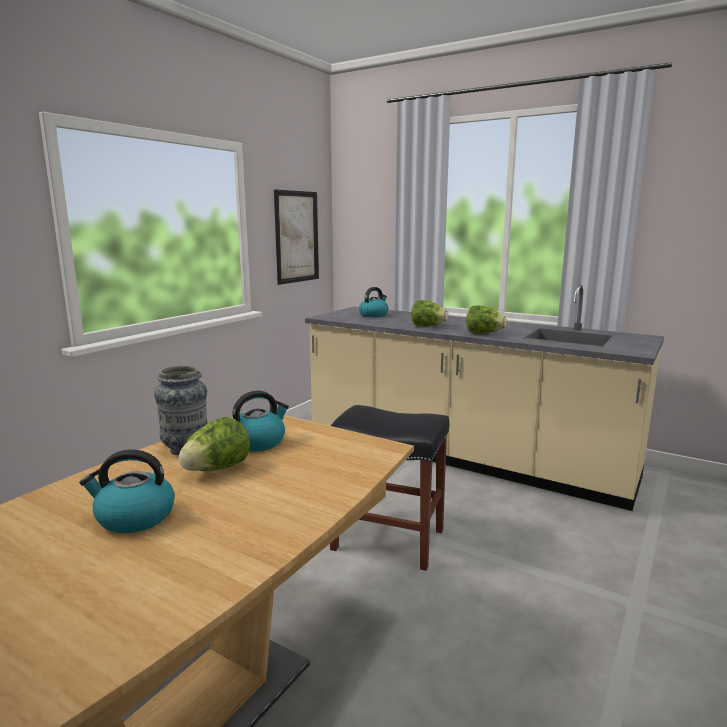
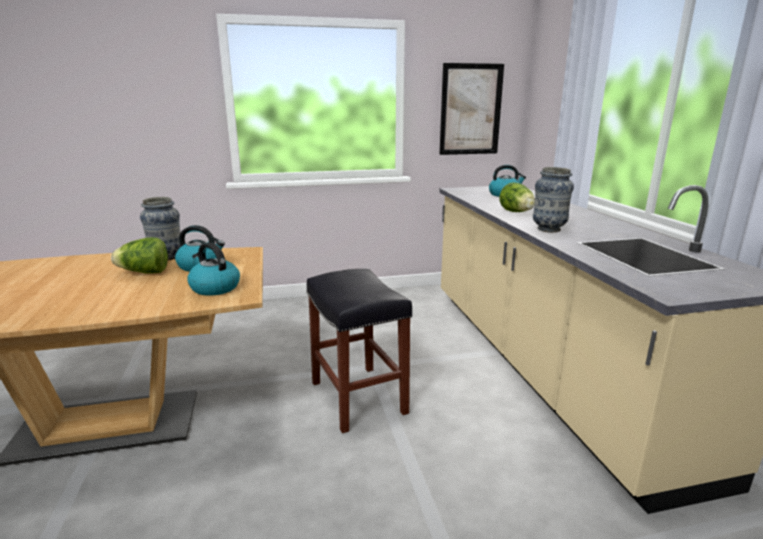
camera: 45 degrees right, 5 degrees up
kettle [80,449,175,533] -> kettle moved to [187,242,240,296]
lettuce [466,306,507,334] -> vase [533,167,574,232]

